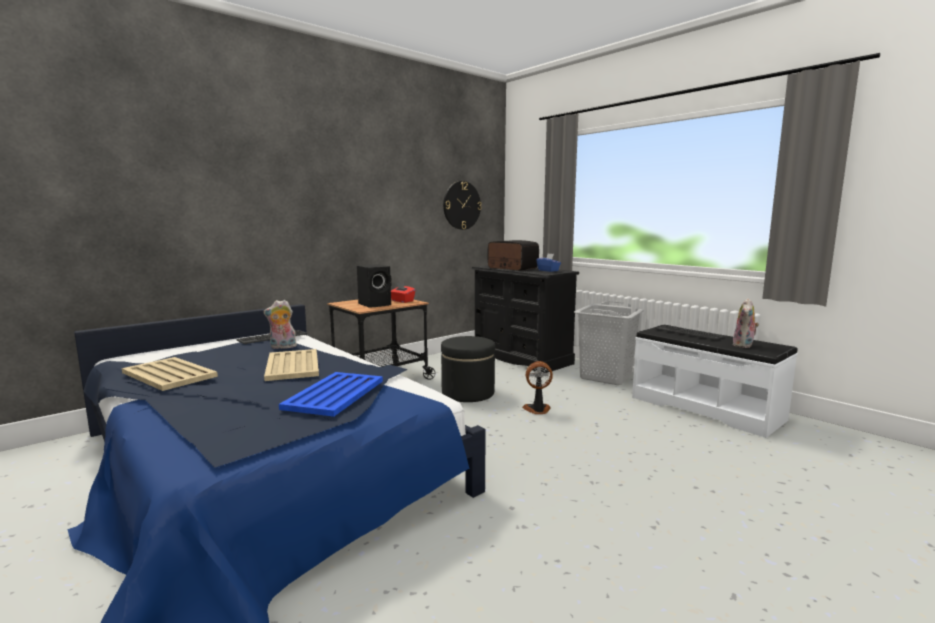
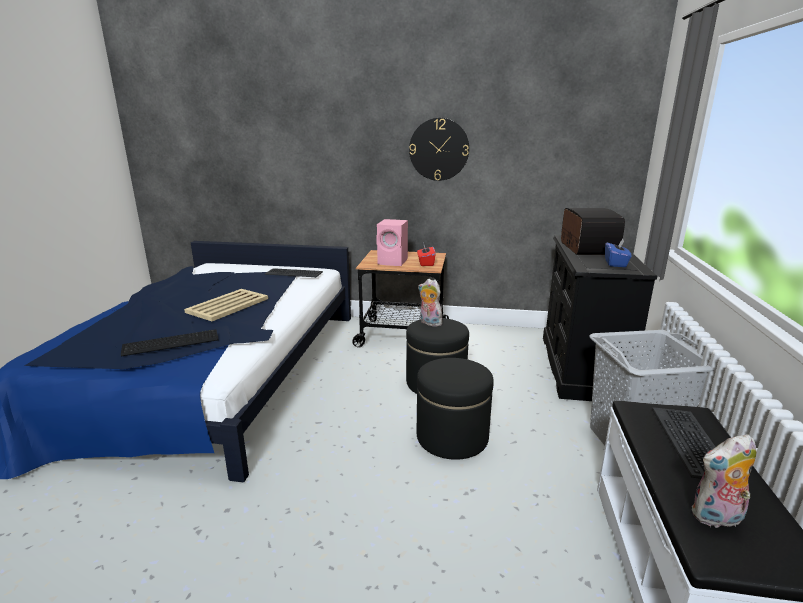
camera: 50 degrees right, 10 degrees up
beige tray [122,357,218,391] -> none
plush toy [263,300,297,349] -> plush toy moved to [418,279,442,327]
blue tray [279,372,383,417] -> keyboard [121,329,219,357]
black speaker [357,264,392,308] -> pink speaker [376,219,408,266]
wall clock [443,181,482,230] -> wall clock moved to [409,118,469,181]
fan [522,361,553,414] -> black ottoman [417,358,494,460]

